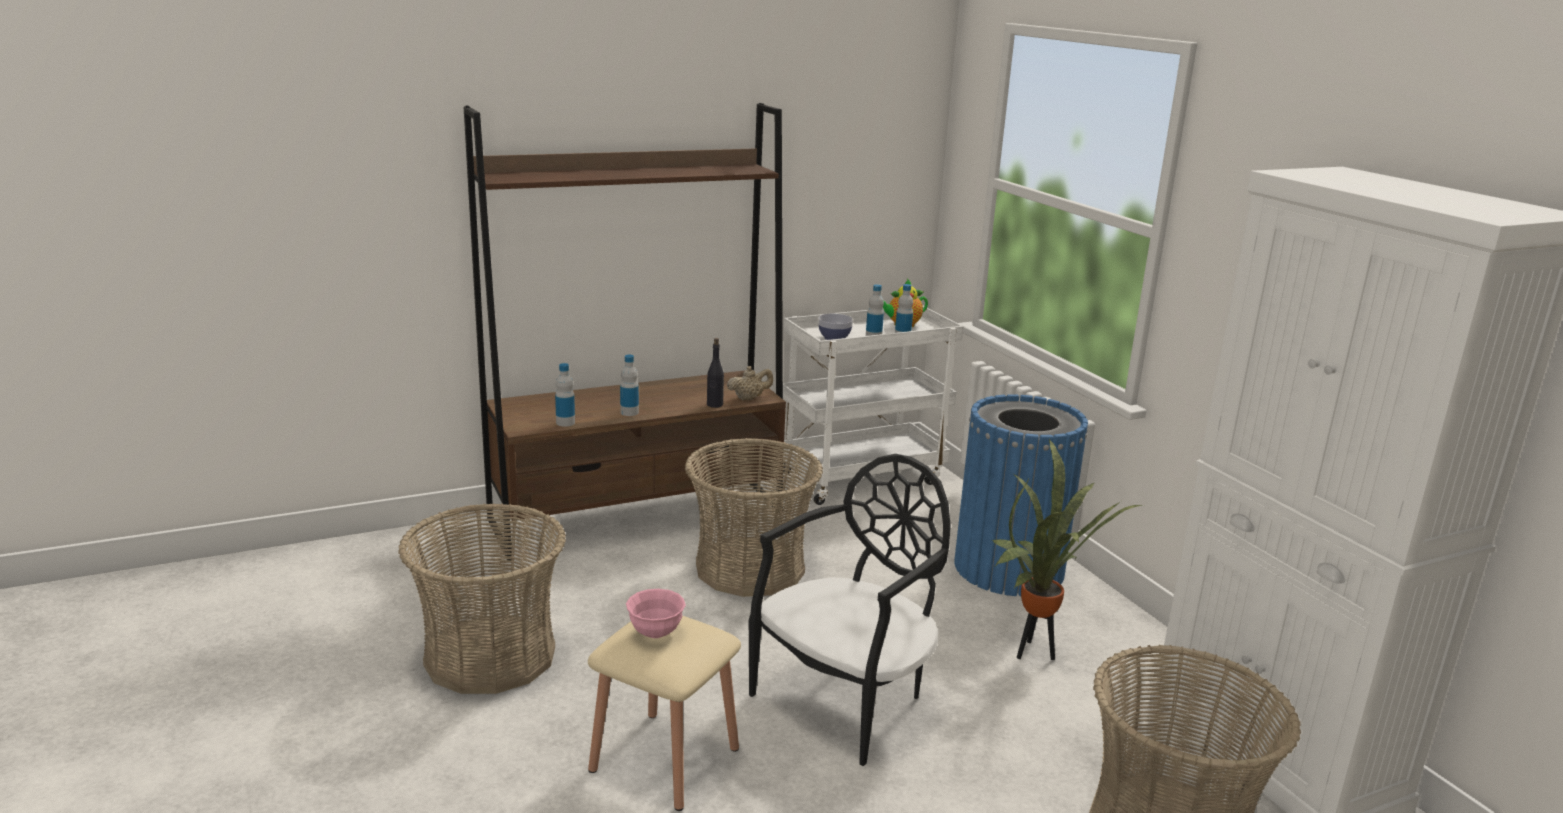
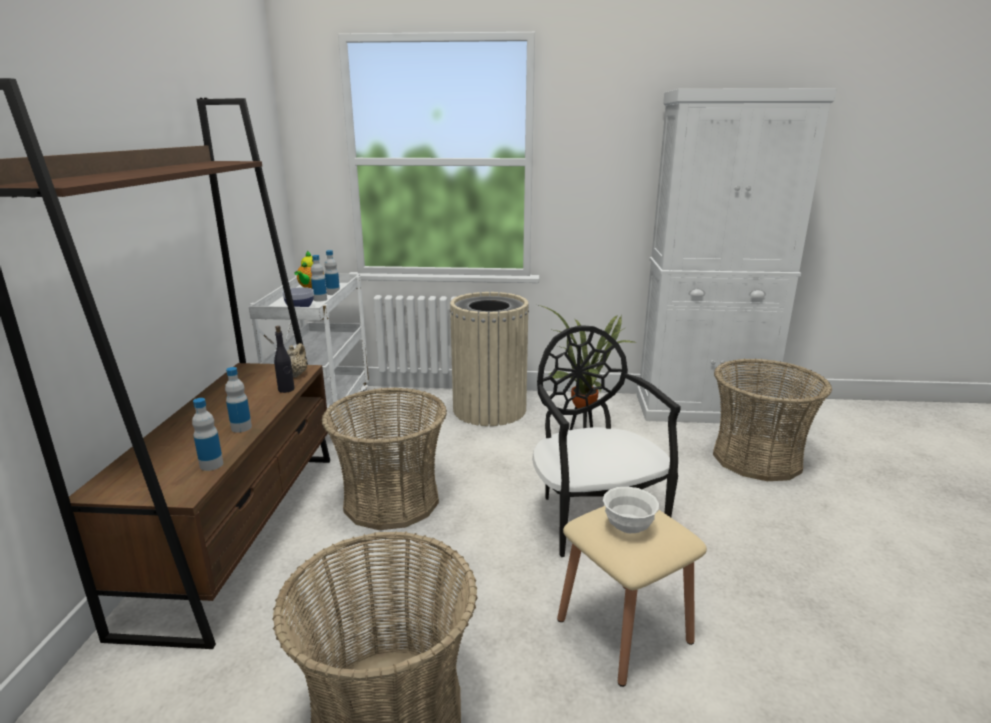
camera: 60 degrees left, 0 degrees up
pink bowl [626,589,686,638] -> white bowl [603,487,659,533]
blue trash can [954,394,1088,597] -> beige trash can [449,292,529,426]

